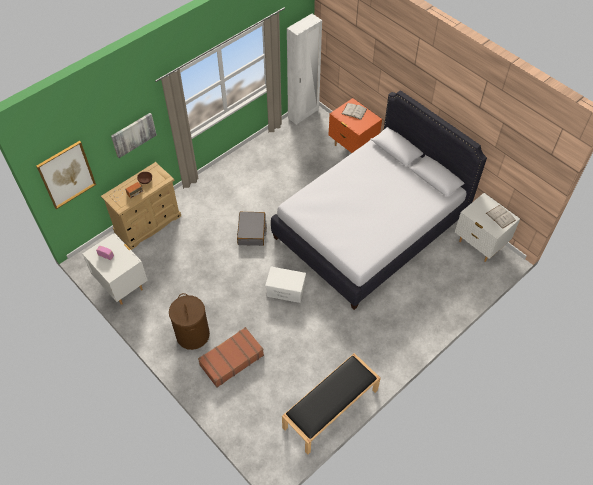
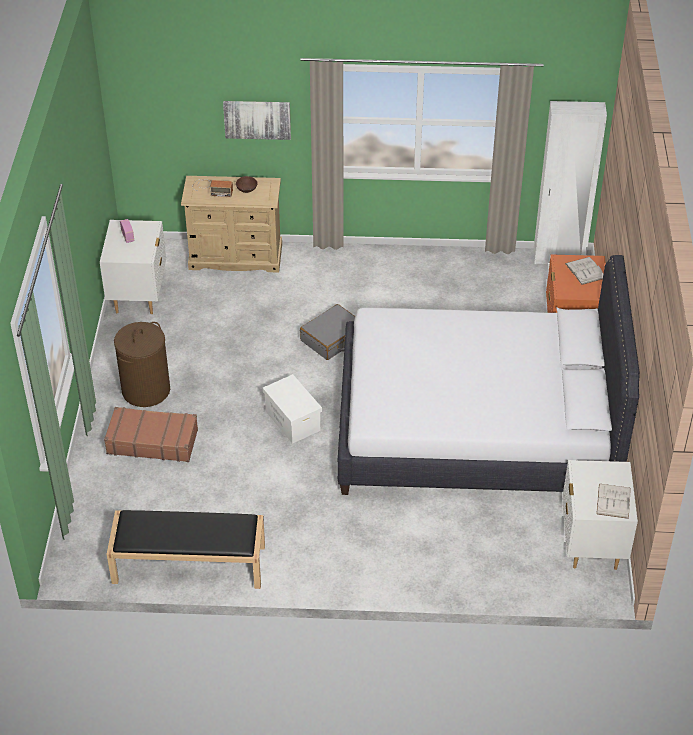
camera: 45 degrees right, 10 degrees down
picture [36,141,96,209] -> none

